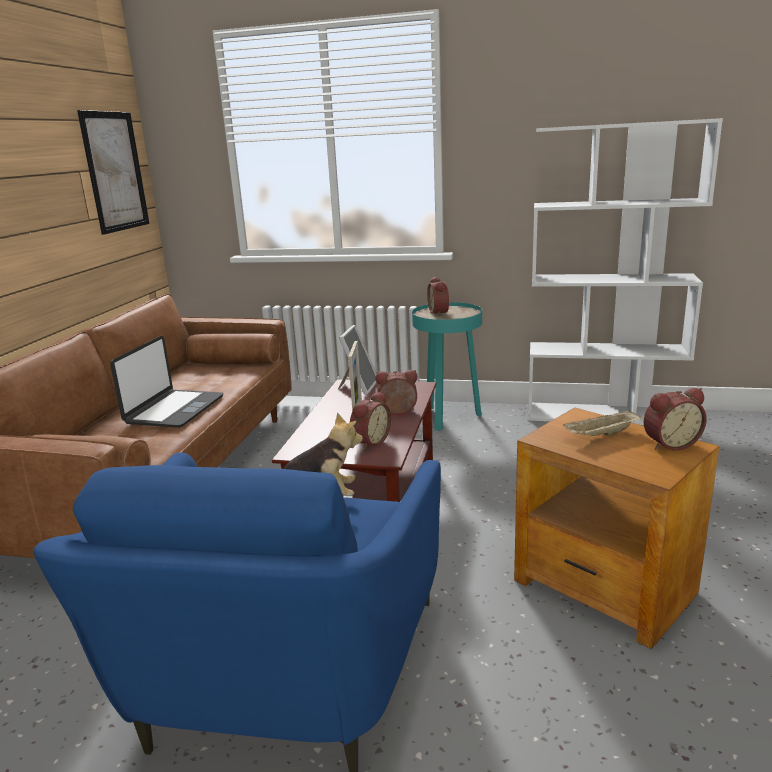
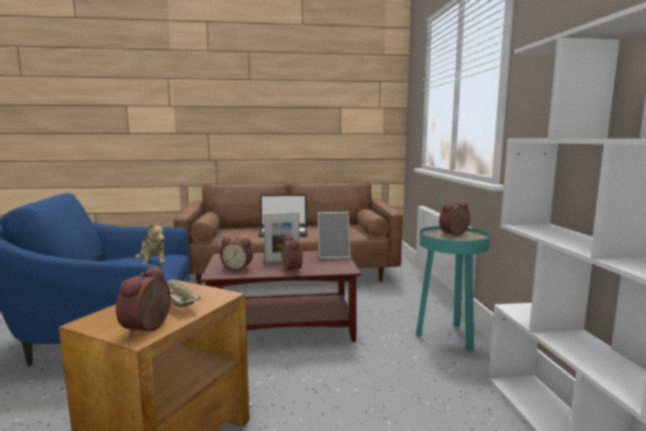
camera: 70 degrees right, 10 degrees down
picture [77,110,150,235] -> none
alarm clock [644,388,707,451] -> alarm clock turned 45 degrees clockwise [116,265,171,337]

